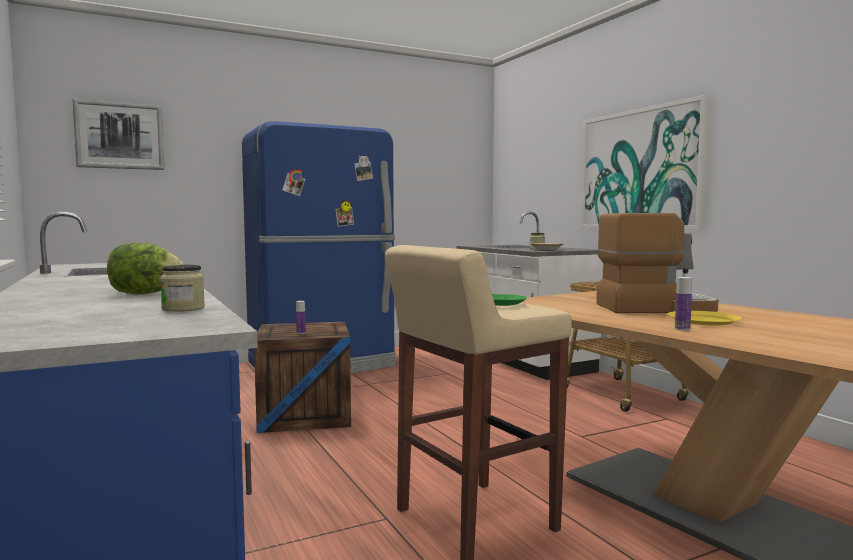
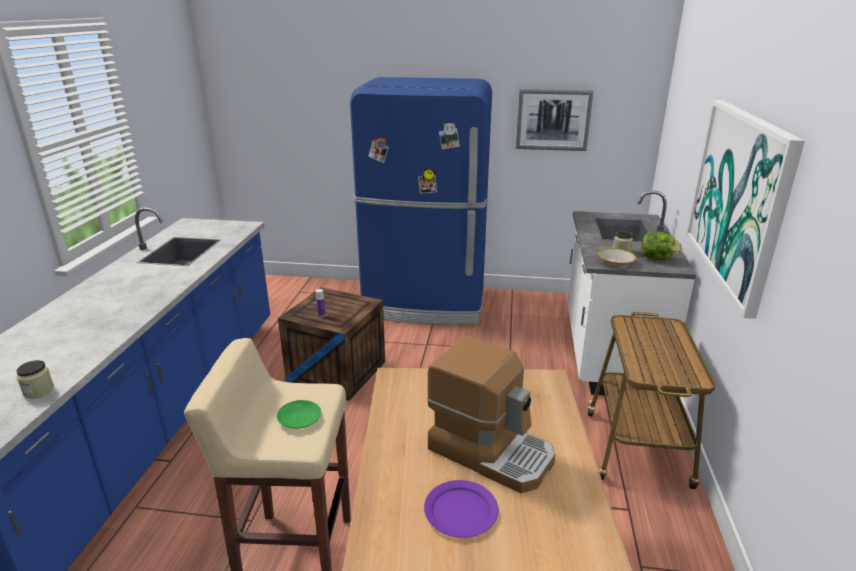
camera: 35 degrees right, 20 degrees up
picture [72,99,165,170] -> picture moved to [516,89,593,151]
lettuce [107,243,184,294] -> lettuce moved to [641,232,682,260]
yellow plate [667,311,742,326] -> purple plate [424,480,498,538]
bottle [675,277,692,331] -> none

